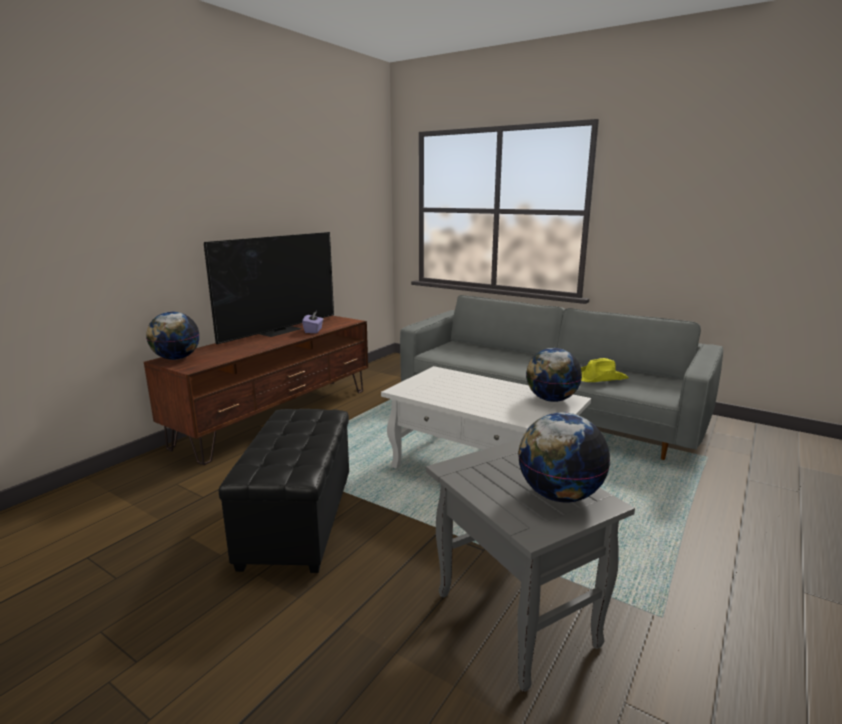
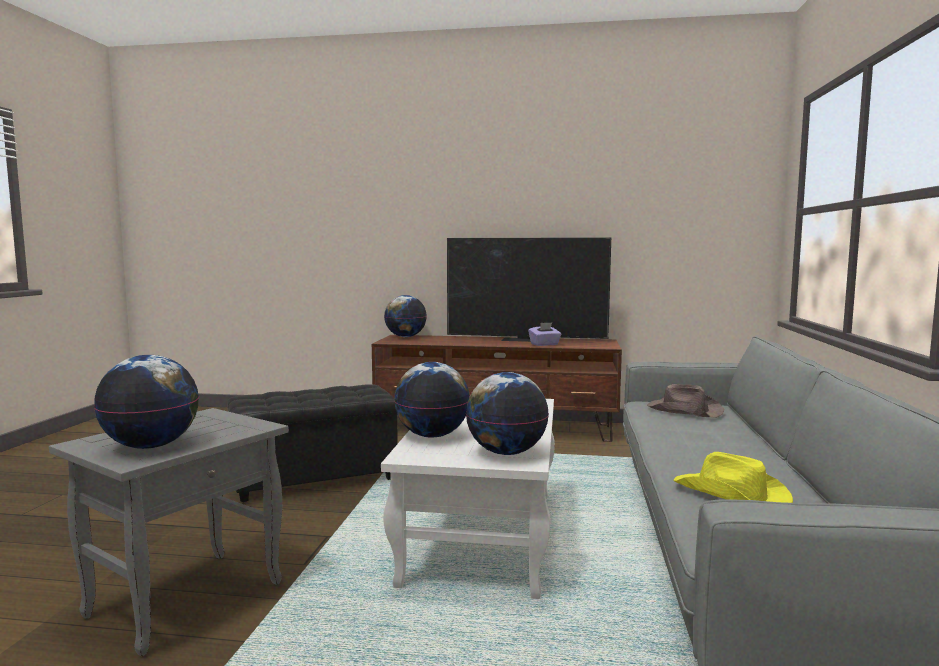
camera: 65 degrees right, 10 degrees down
none -> globe [394,362,470,437]
none -> brown hat [647,384,724,418]

